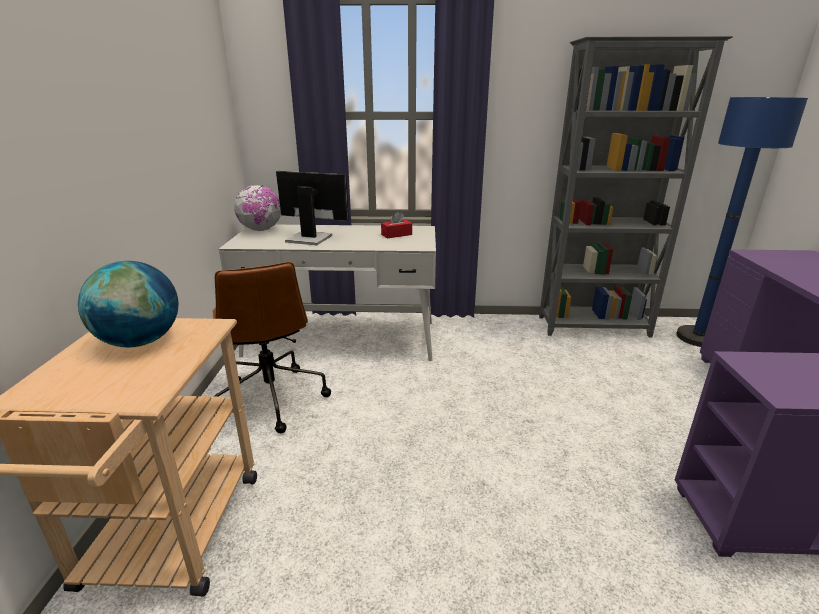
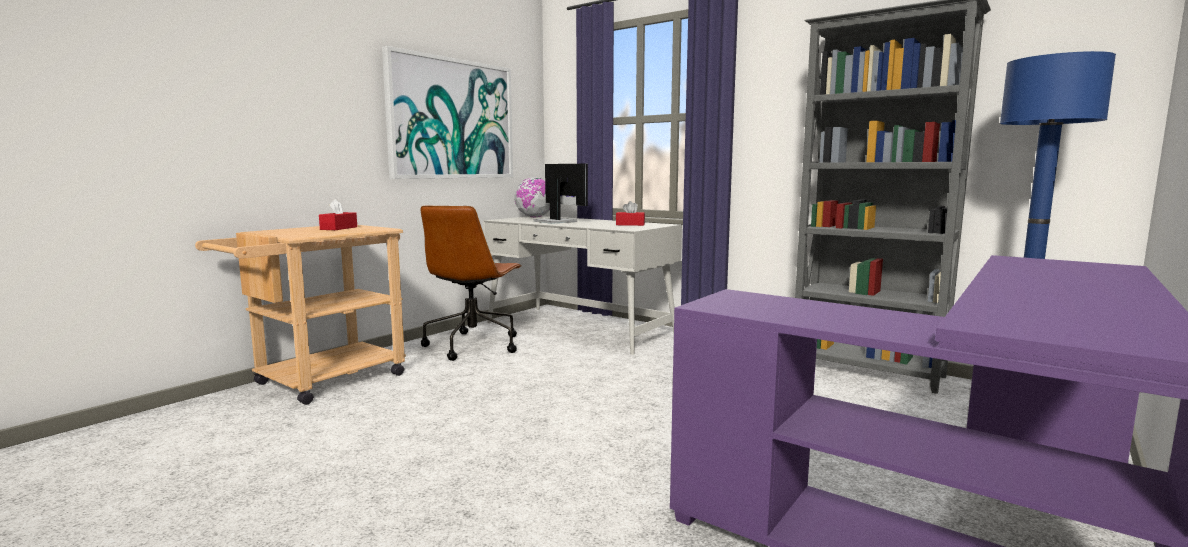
camera: 35 degrees right, 15 degrees down
globe [78,261,178,347] -> red tissue box [319,199,357,230]
none -> picture [382,46,513,179]

